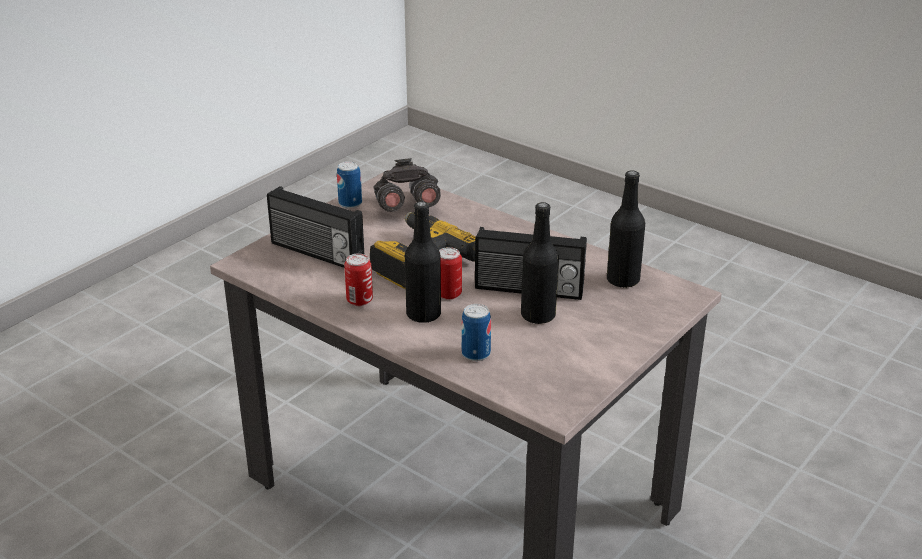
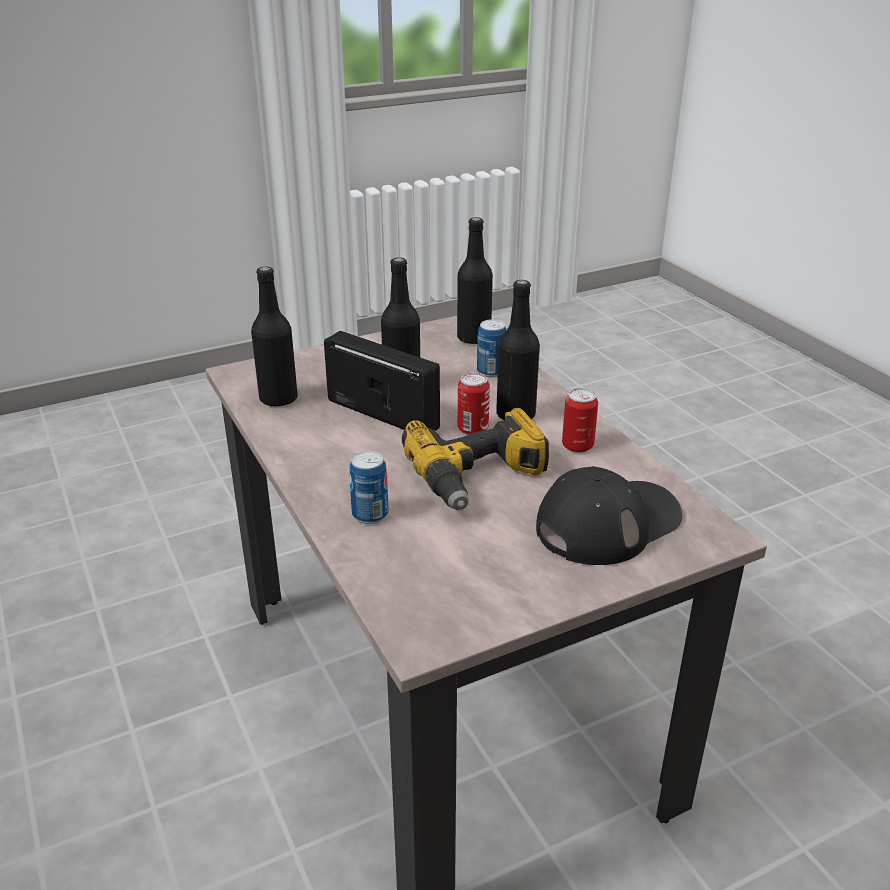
camera: 155 degrees left, 0 degrees up
radio [267,186,364,268] -> black cap [536,466,682,565]
can [337,161,362,209] -> can moved to [349,451,388,524]
grey binoculars [374,158,441,212] -> none
none -> black bottle [457,217,493,344]

